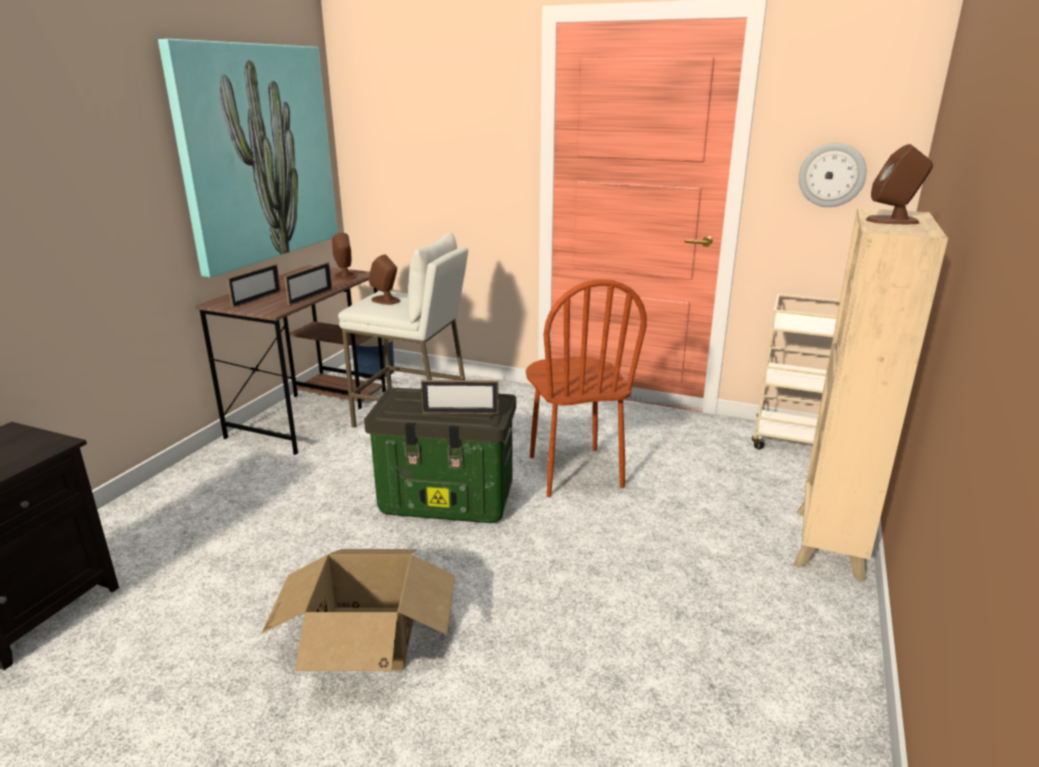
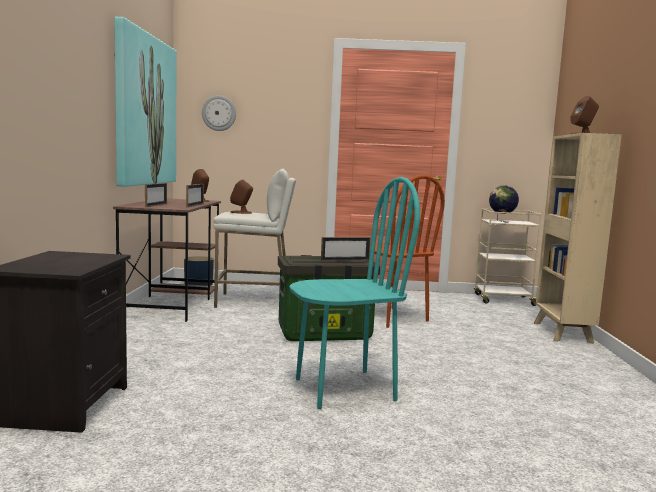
camera: 20 degrees left, 15 degrees down
cardboard box [261,549,455,671] -> turquoise chair [289,177,420,409]
wall clock [799,143,867,207] -> wall clock moved to [202,95,236,131]
none -> globe [489,186,519,222]

